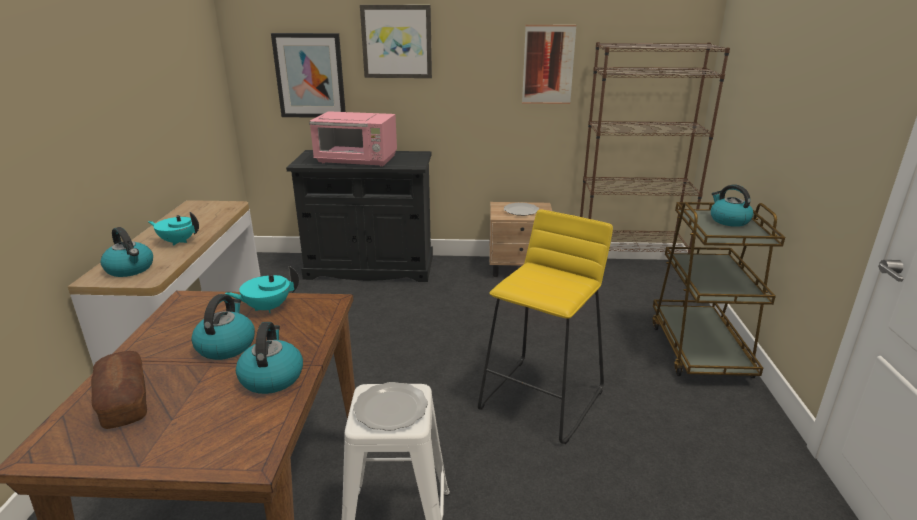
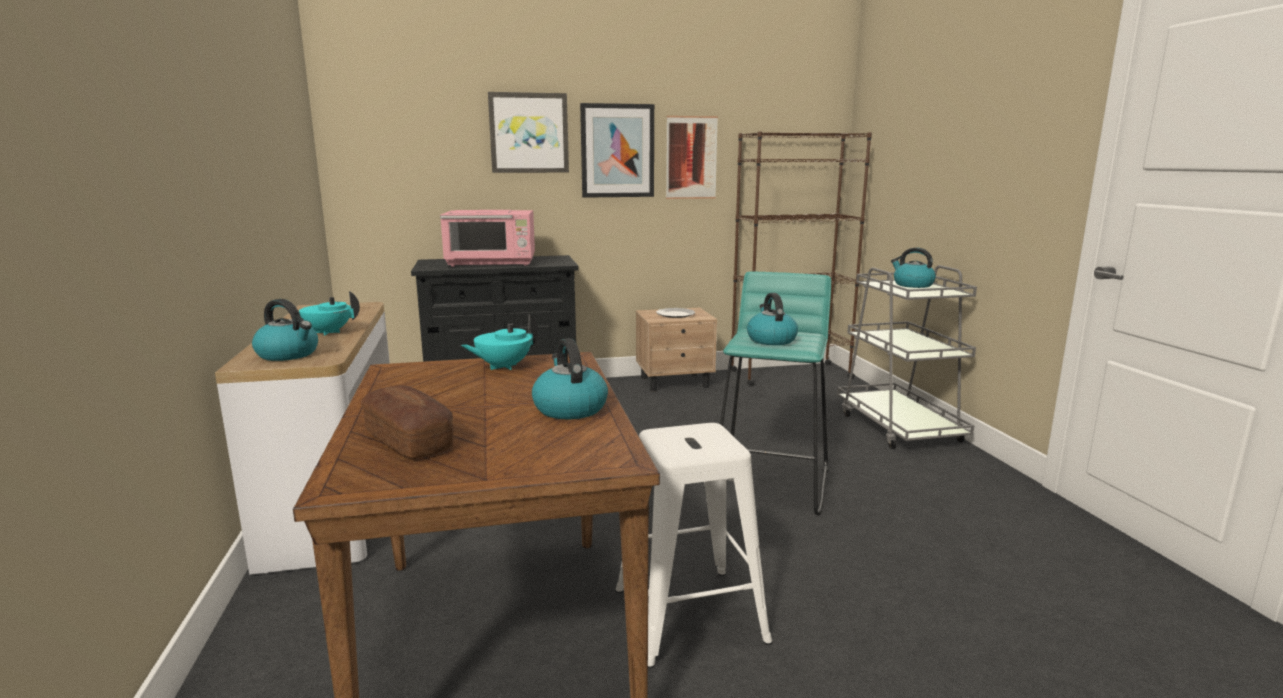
camera: 15 degrees left, 10 degrees down
kettle [191,294,255,360] -> kettle moved to [747,293,798,345]
picture [271,33,346,118] -> picture moved to [580,103,654,198]
plate [353,382,428,431] -> none
yellow stool [478,209,613,444] -> turquoise stool [720,272,831,516]
brown cart [652,202,785,378] -> grey cart [837,265,977,449]

